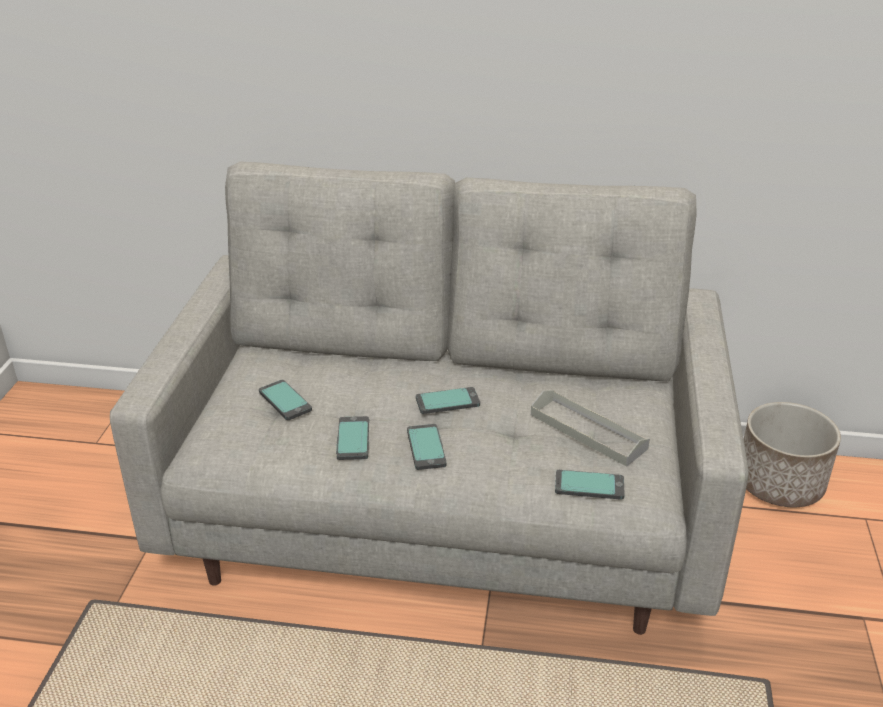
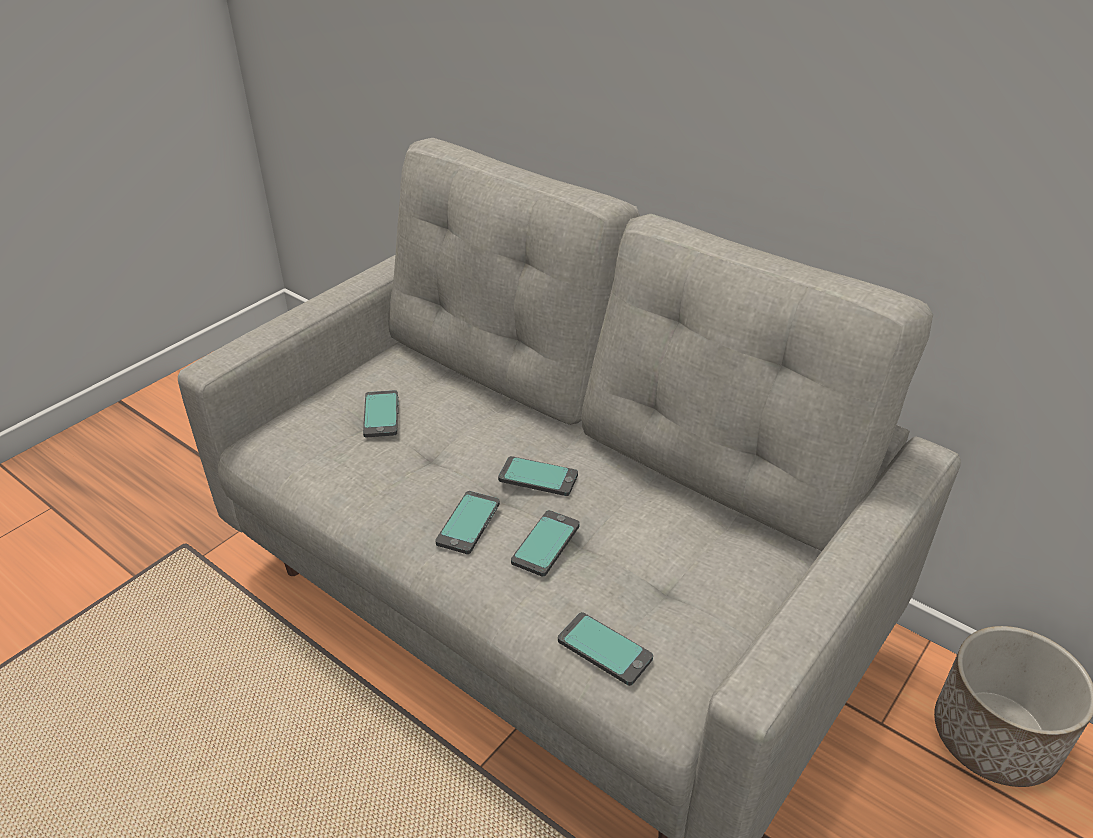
camera: 30 degrees right, 5 degrees up
phone [336,416,369,460] -> phone moved to [511,510,580,577]
grey tray [531,390,650,467] -> none

